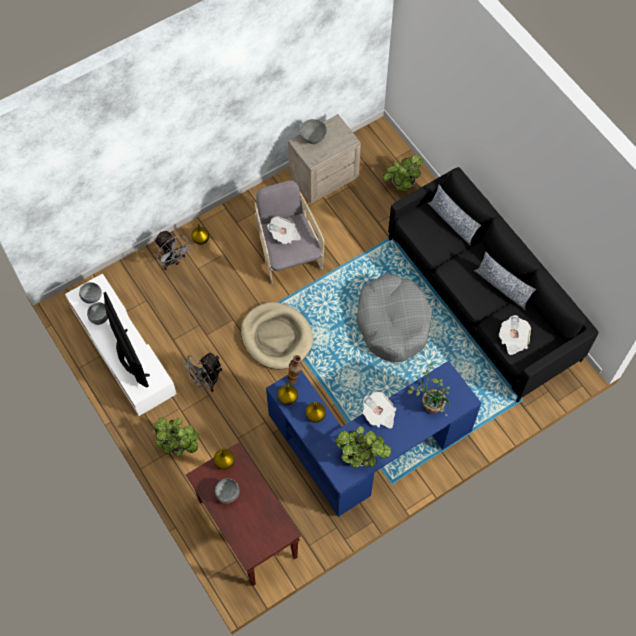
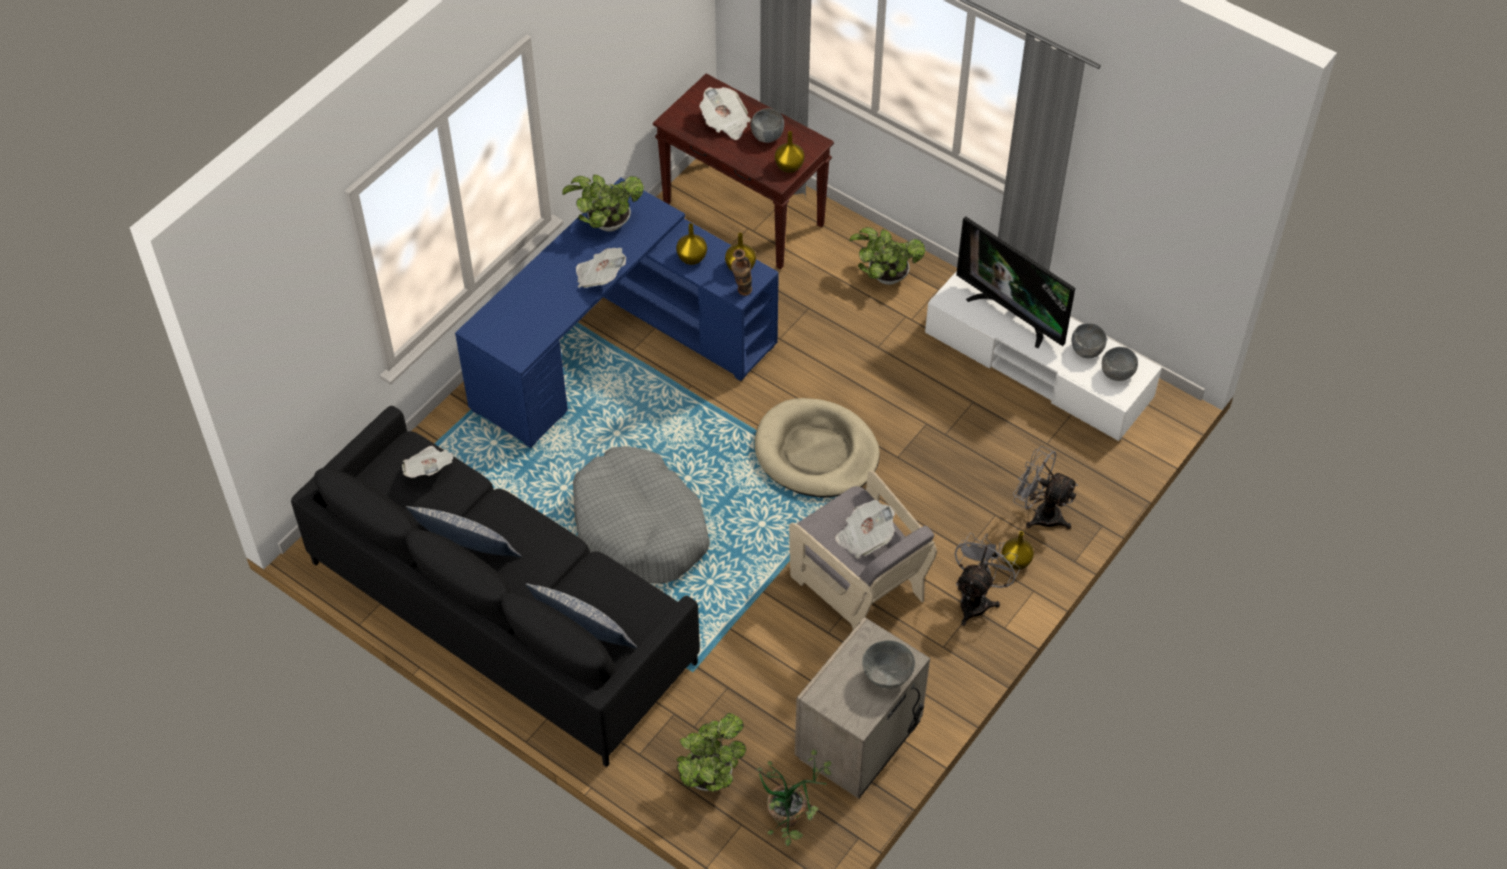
camera: 160 degrees right, 10 degrees down
grey fan [182,352,222,392] -> grey fan moved to [954,533,1020,626]
potted plant [408,363,450,416] -> potted plant moved to [757,749,831,846]
none -> newspaper [700,87,751,140]

